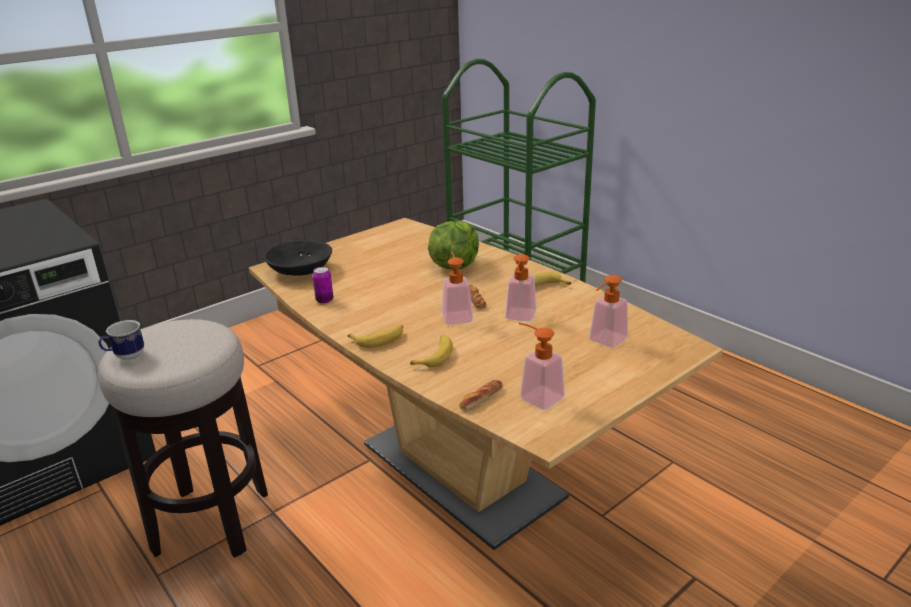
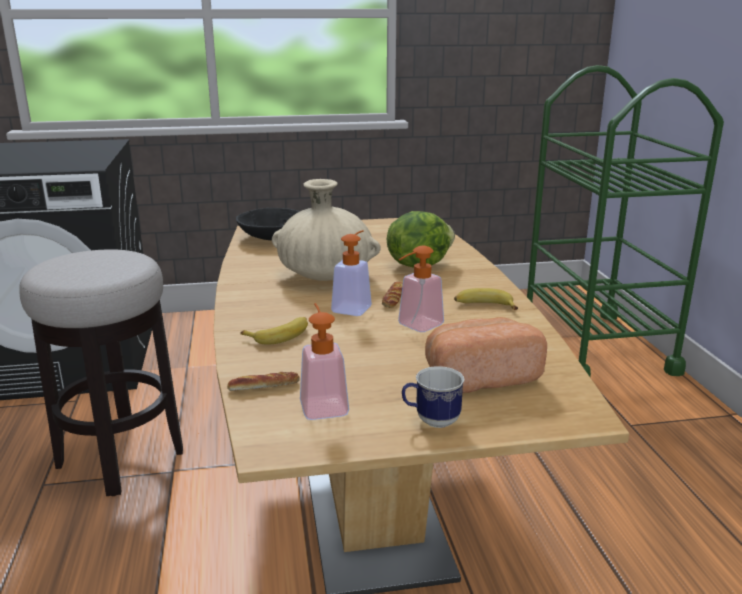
camera: 30 degrees right, 5 degrees down
mug [99,320,144,360] -> mug moved to [402,366,465,428]
can [312,267,333,304] -> none
banana [348,325,403,348] -> none
soap dispenser [589,275,628,348] -> bread [425,317,547,393]
none -> beige vase [272,179,381,281]

